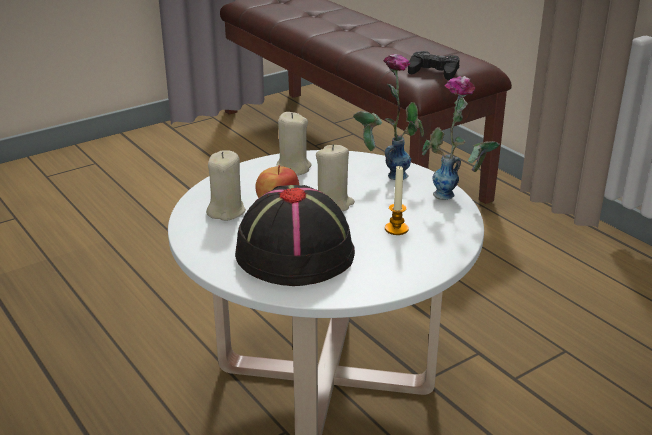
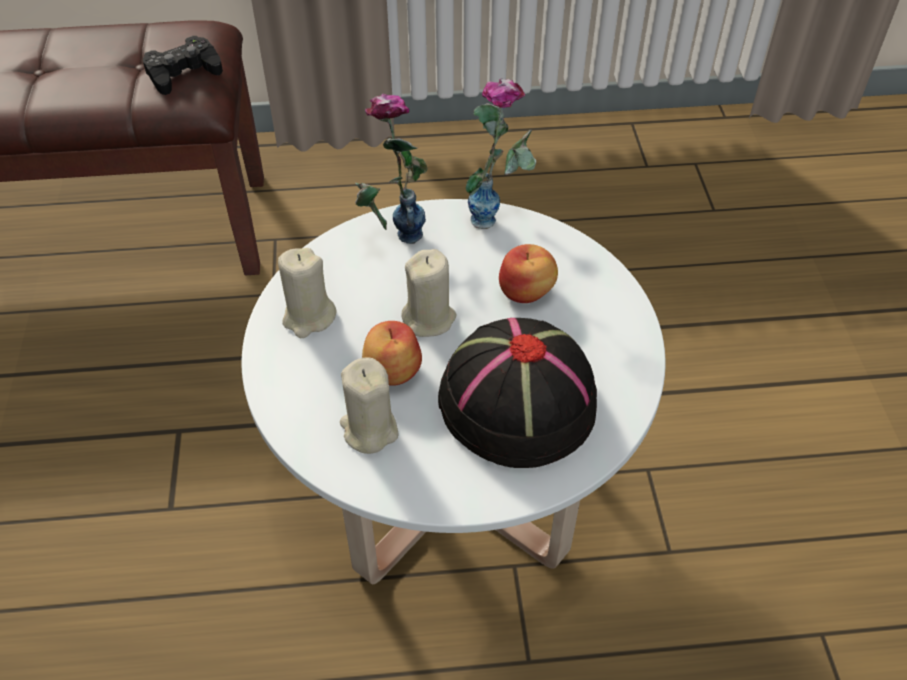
camera: 60 degrees left, 20 degrees up
candle [385,166,409,235] -> apple [499,244,558,303]

